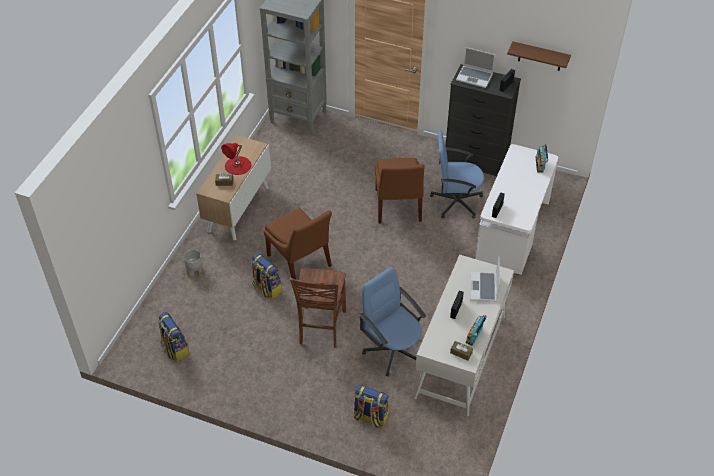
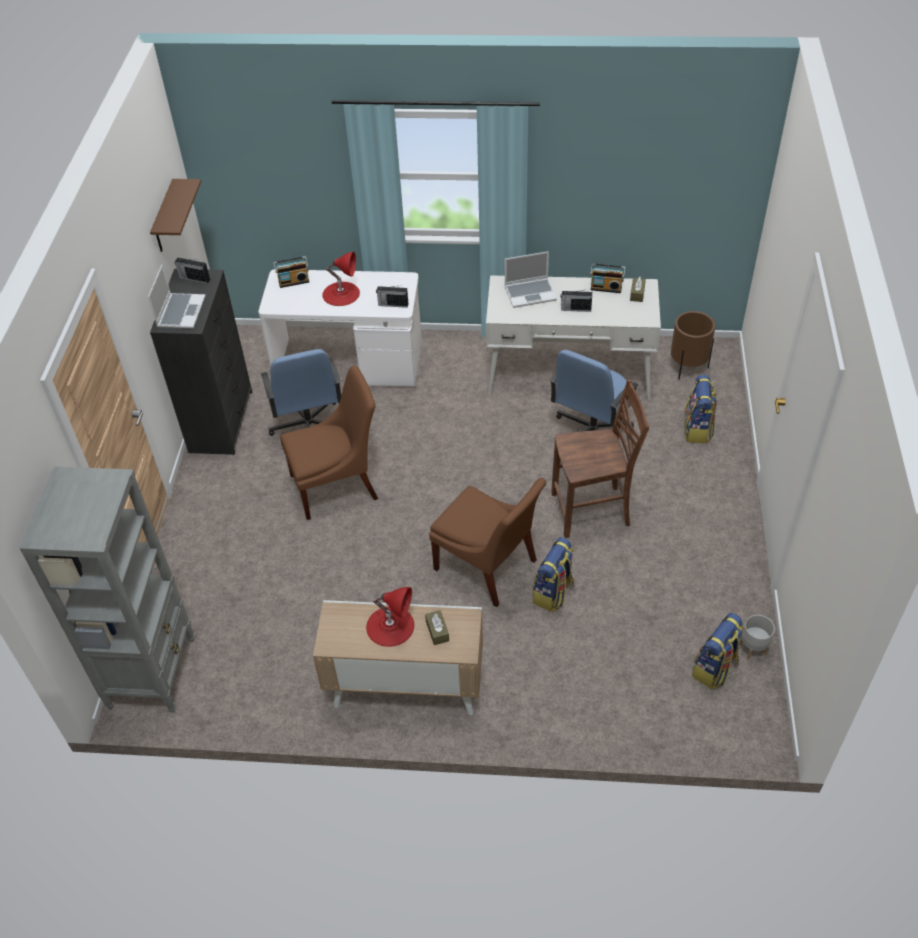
camera: 105 degrees left, 0 degrees up
grey planter [183,249,203,277] -> grey planter moved to [740,615,775,659]
brown chair [264,208,332,279] -> brown chair turned 90 degrees clockwise [429,478,546,607]
none -> red table lamp [322,252,360,306]
none -> brown planter [671,311,715,379]

